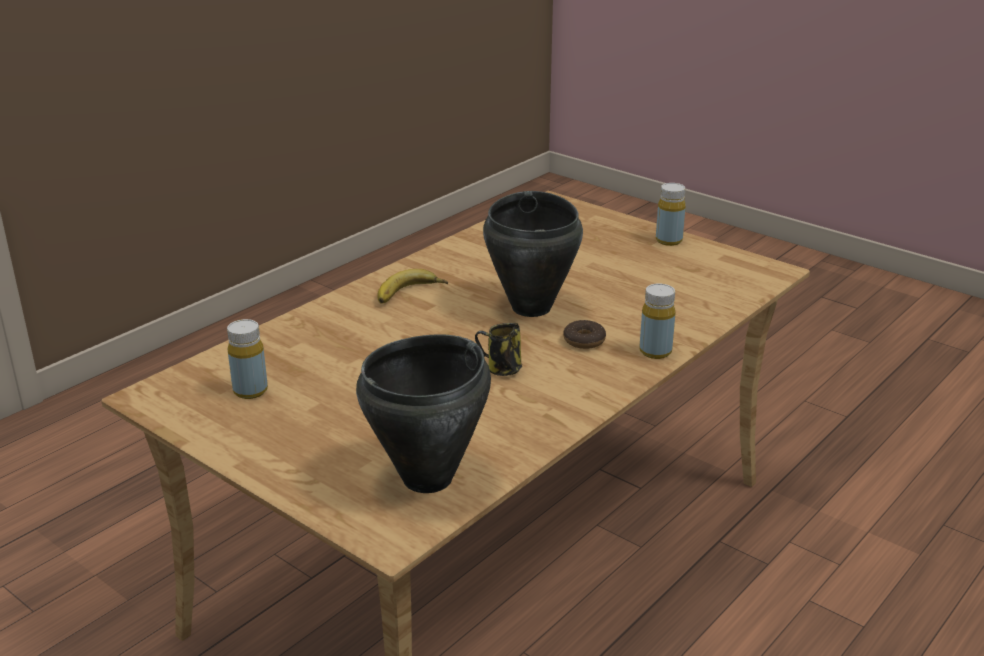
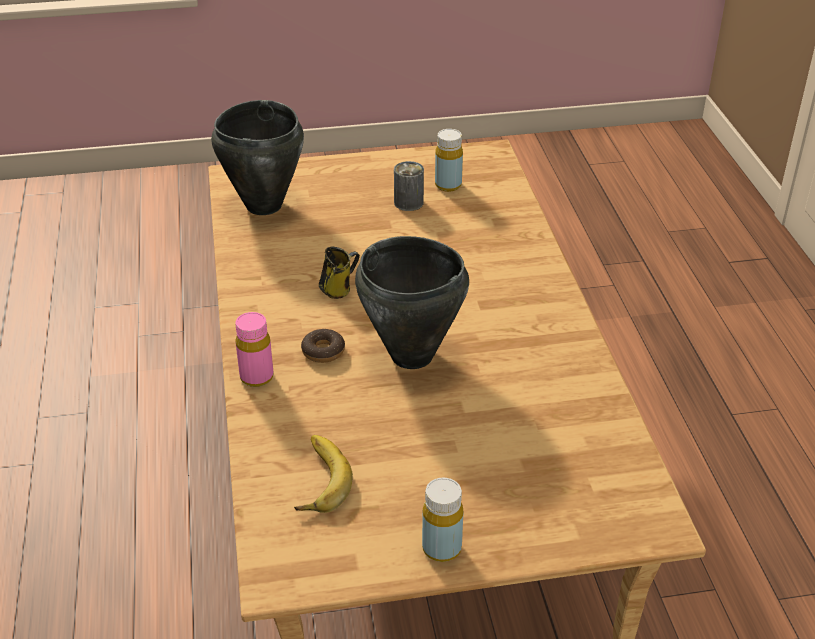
camera: 130 degrees right, 10 degrees up
banana [377,269,448,304] -> banana moved to [294,435,353,513]
yellow bottle [639,284,676,359] -> pink bottle [235,312,273,387]
none -> can [394,161,424,211]

